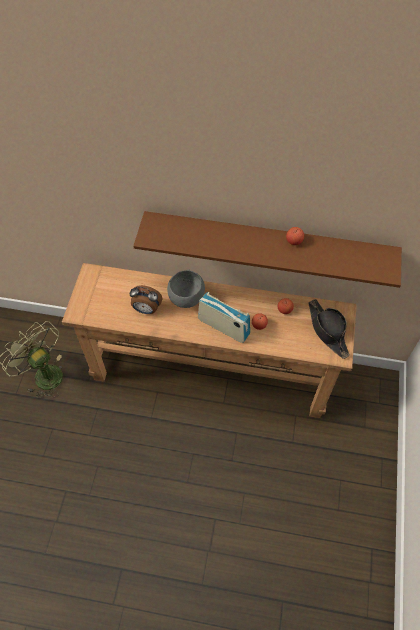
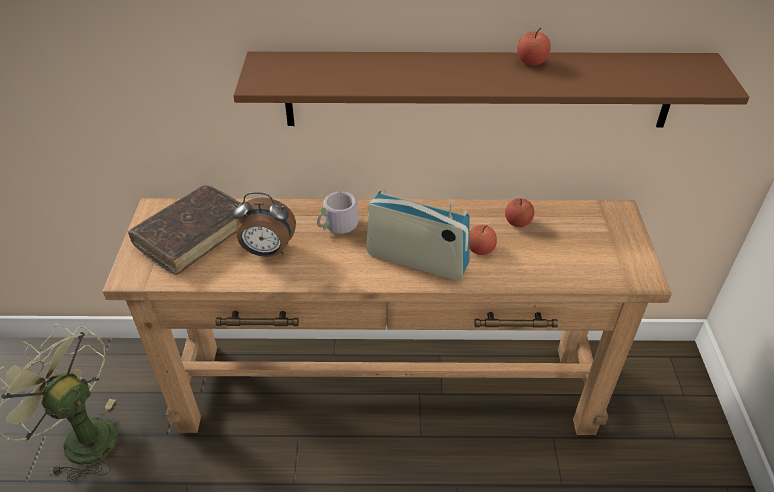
camera: 10 degrees left, 15 degrees down
grey bowl [167,269,205,308] -> grey mug [317,191,358,234]
black hat [308,299,350,359] -> none
none -> brown book [128,185,240,275]

